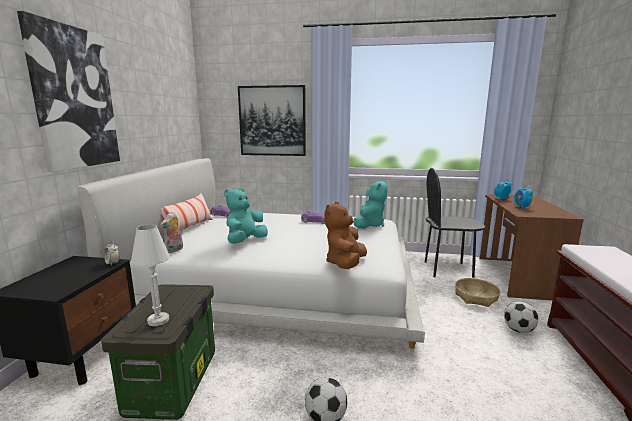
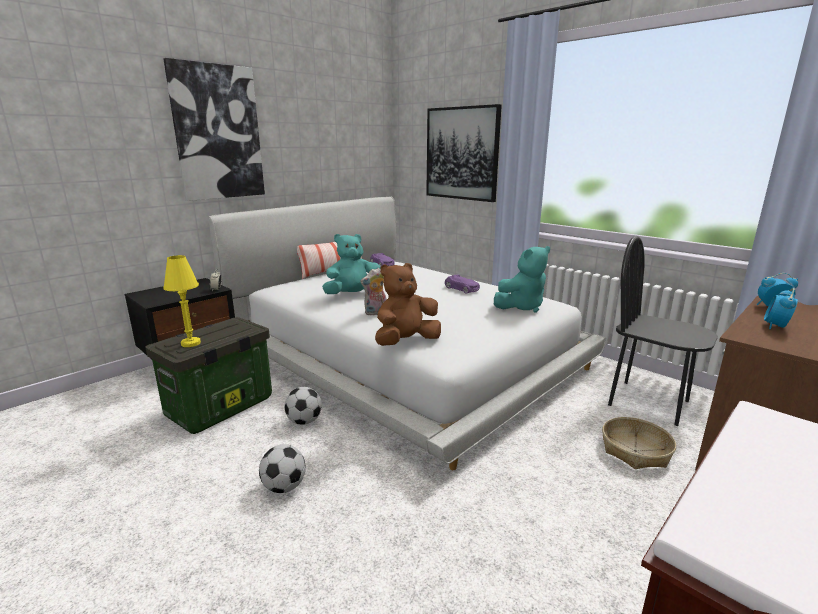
camera: 35 degrees right, 5 degrees up
white table lamp [131,225,170,326] -> yellow table lamp [163,255,201,347]
plush toy [160,212,183,253] -> plush toy moved to [360,268,387,316]
football [504,301,538,333] -> football moved to [285,387,322,425]

